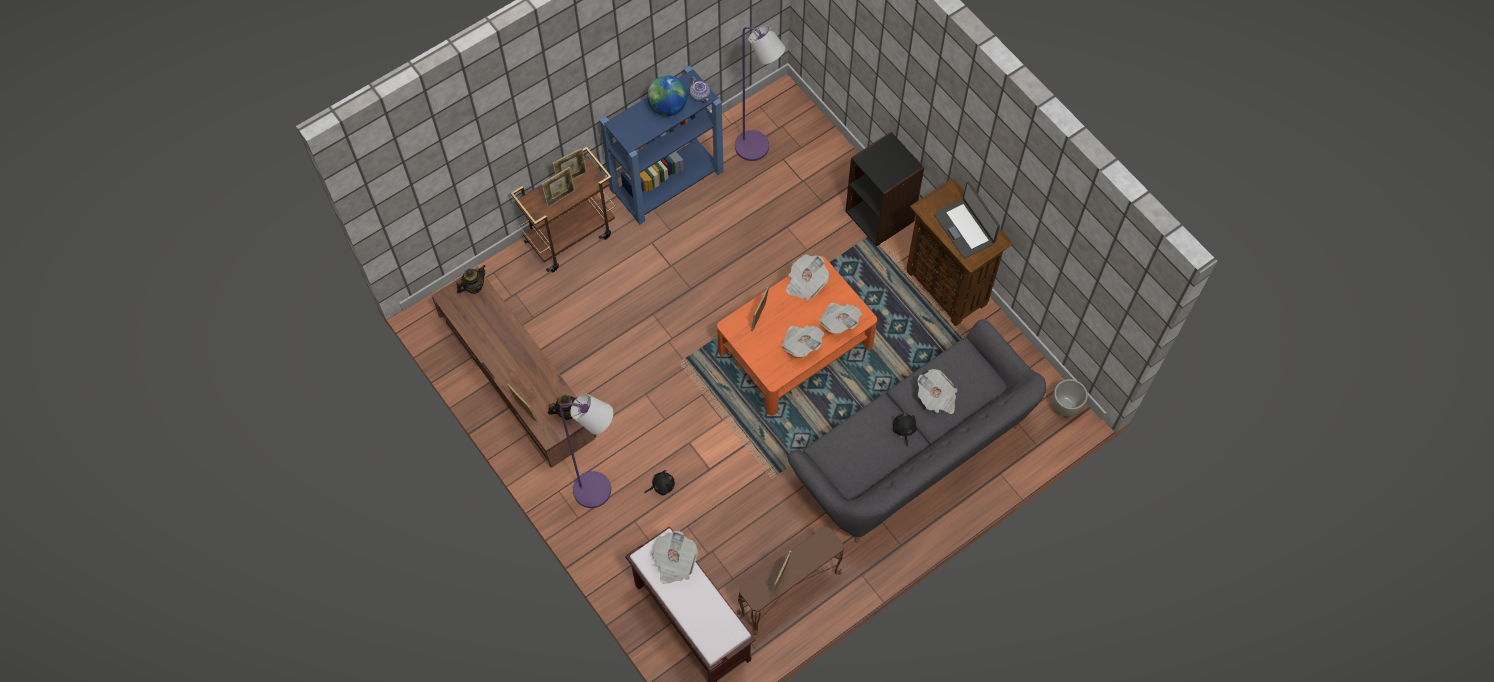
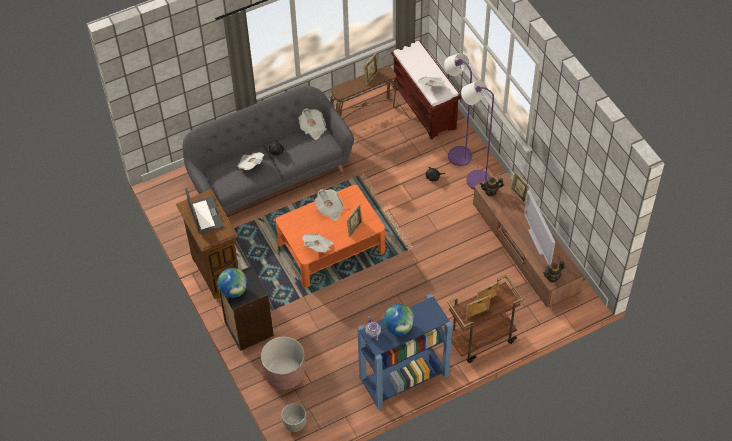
camera: 170 degrees left, 10 degrees down
purple floor lamp [735,25,785,161] -> purple floor lamp moved to [444,53,472,166]
newspaper [818,302,862,334] -> newspaper moved to [298,108,327,140]
grey planter [1052,379,1088,417] -> grey planter moved to [281,403,306,432]
none -> globe [218,268,248,298]
none -> brown planter [261,336,305,390]
none -> television [524,190,555,265]

